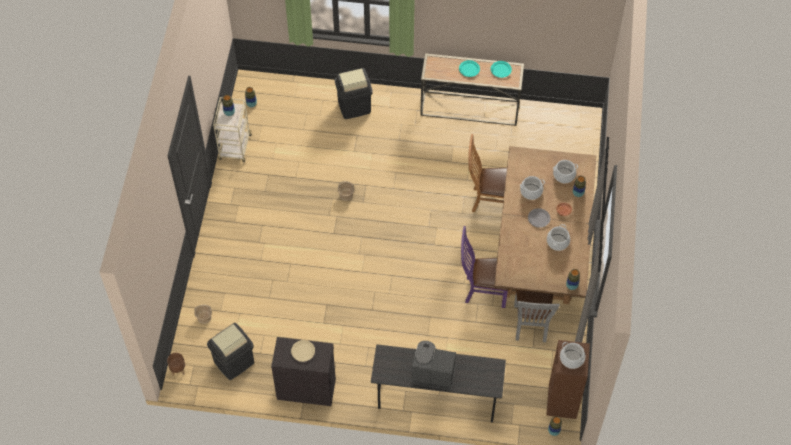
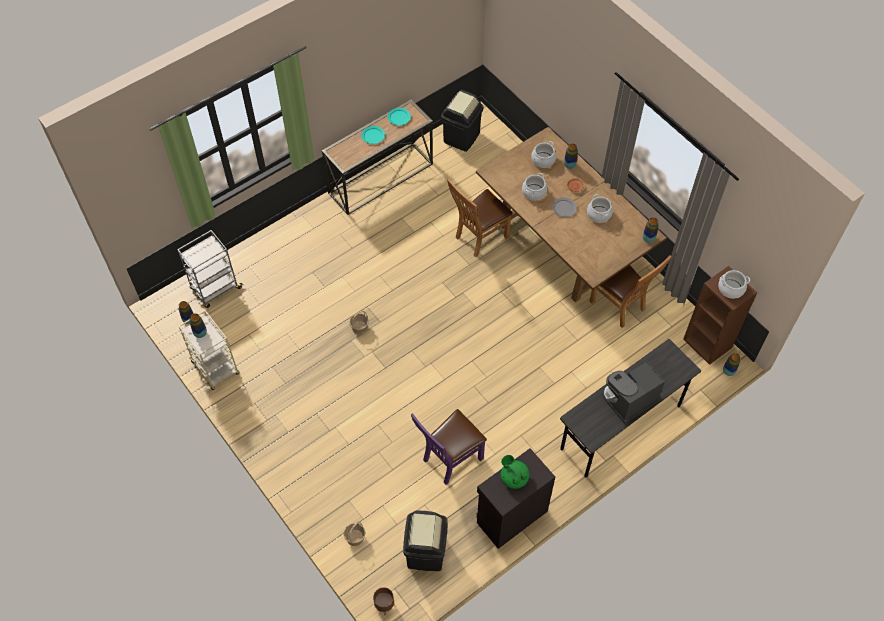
camera: 45 degrees left, 0 degrees up
beige plate [291,340,315,362] -> green teapot [501,455,530,489]
black trash can [335,68,373,119] -> black trash can moved to [441,90,483,152]
purple chair [461,226,510,308] -> purple chair moved to [411,409,487,485]
grey chair [514,290,560,342] -> brown chair [589,256,671,328]
none -> grey cart [177,230,243,308]

